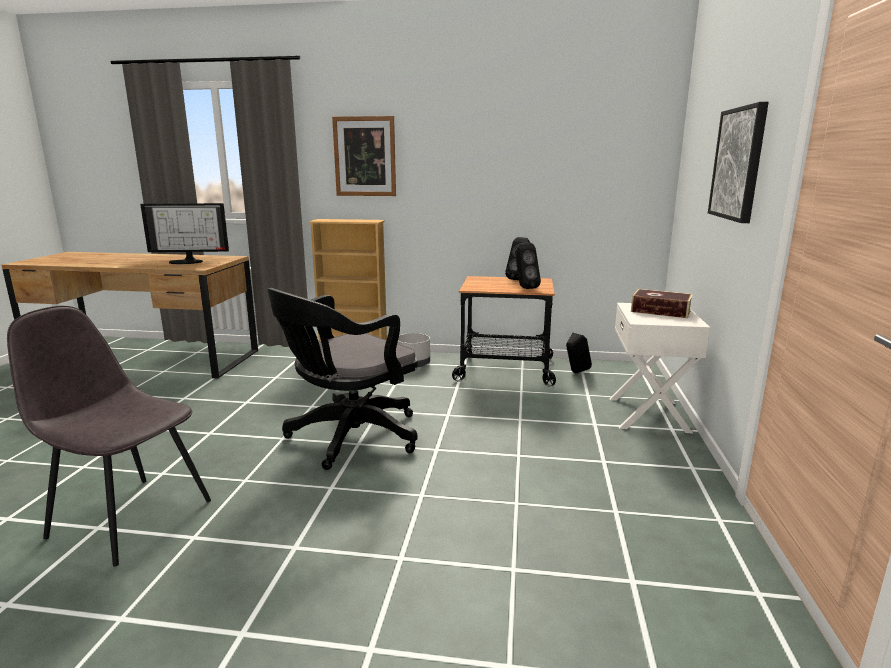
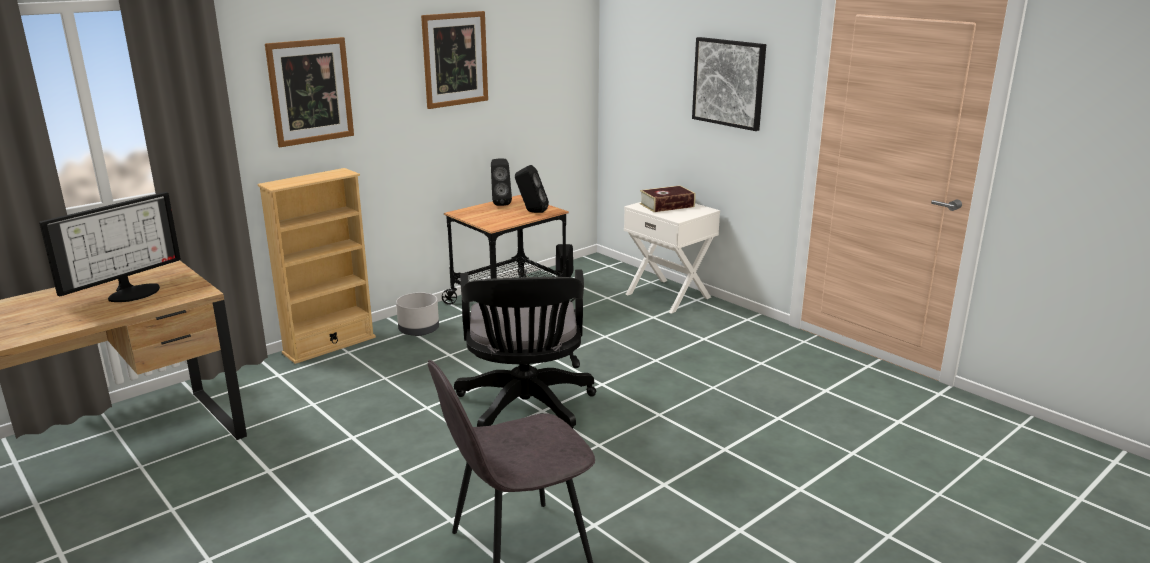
camera: 50 degrees left, 5 degrees up
none -> picture [421,11,488,109]

